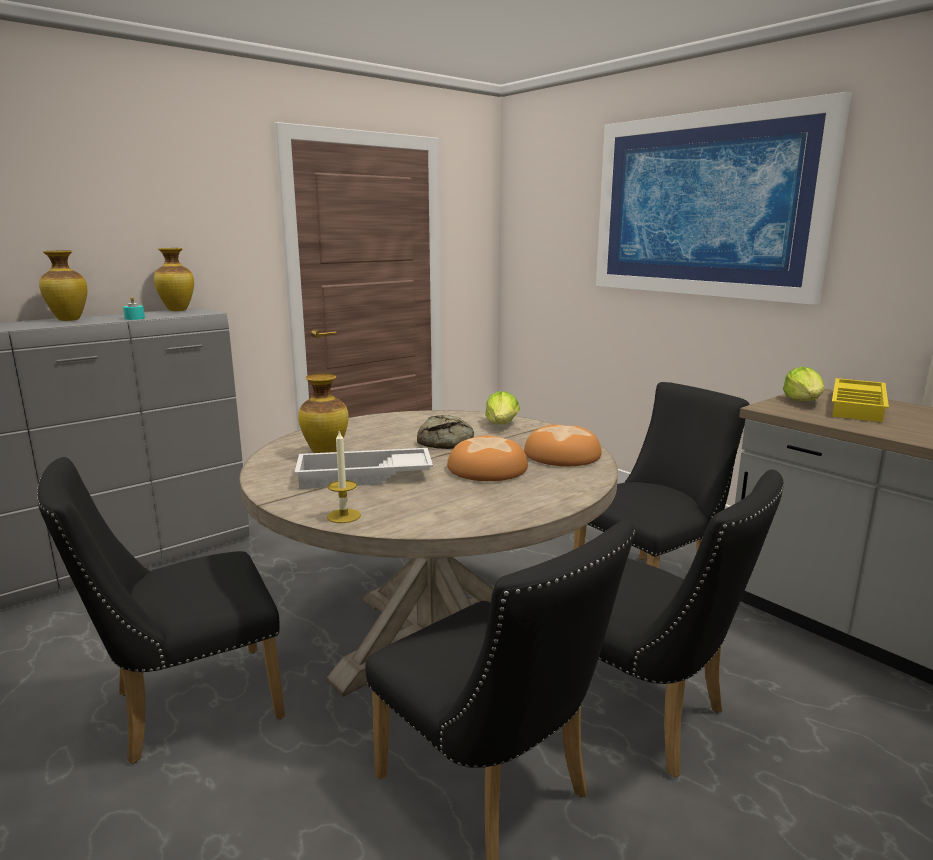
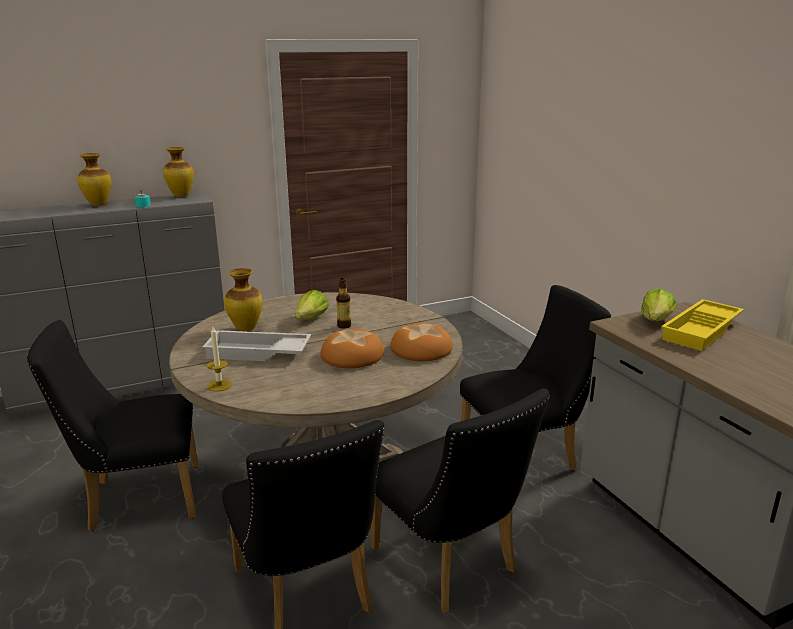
camera: 15 degrees right, 5 degrees up
bread [417,415,474,449] -> bottle [336,278,351,329]
lettuce [485,391,520,424] -> lettuce moved to [295,290,329,320]
picture [596,92,851,305] -> none

